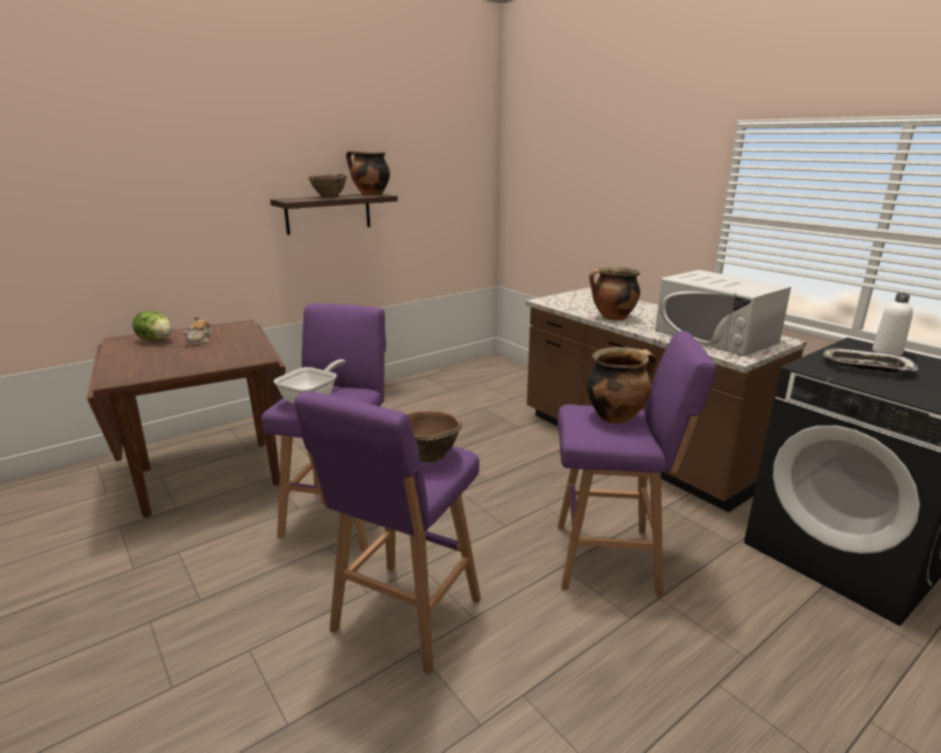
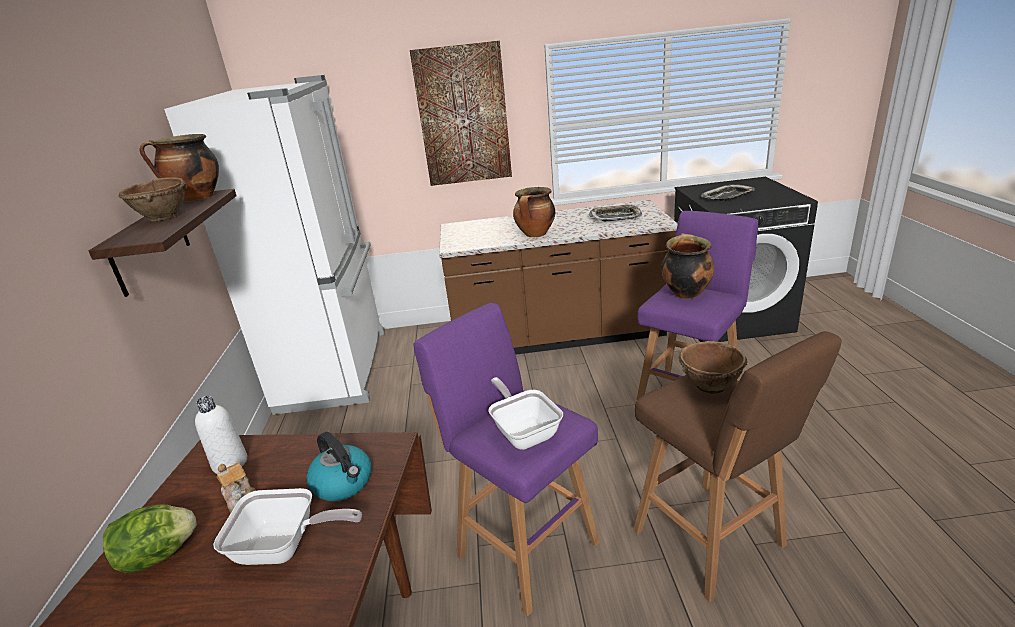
camera: 55 degrees left, 5 degrees up
purple stool [295,391,481,675] -> brown stool [633,331,842,602]
white microwave [655,270,791,356] -> tray [589,204,642,221]
white bottle [872,293,913,356] -> white bottle moved to [195,396,247,474]
none -> white fridge [164,75,385,415]
none -> frying pan [213,488,362,565]
none -> kettle [307,432,371,501]
none -> picture [410,41,512,186]

